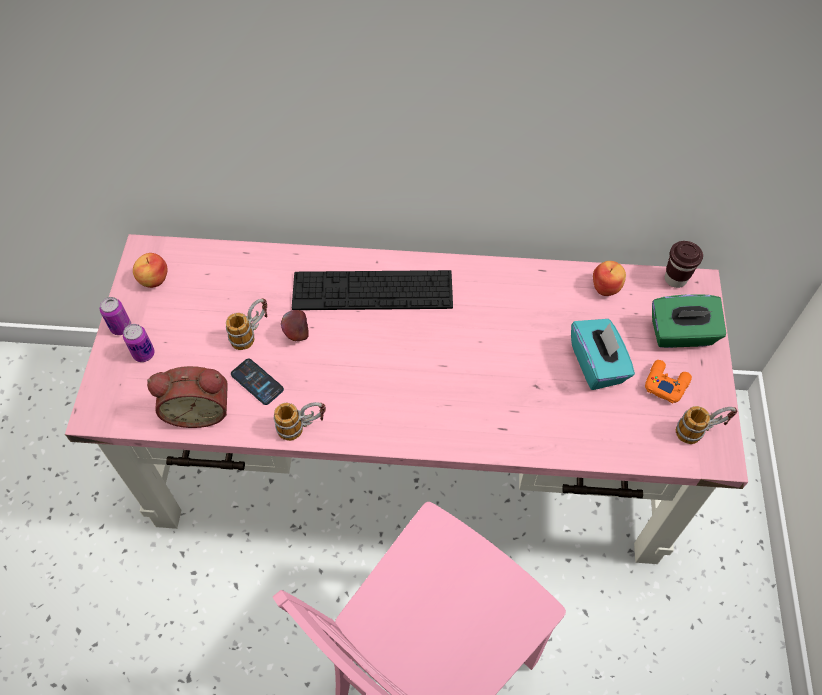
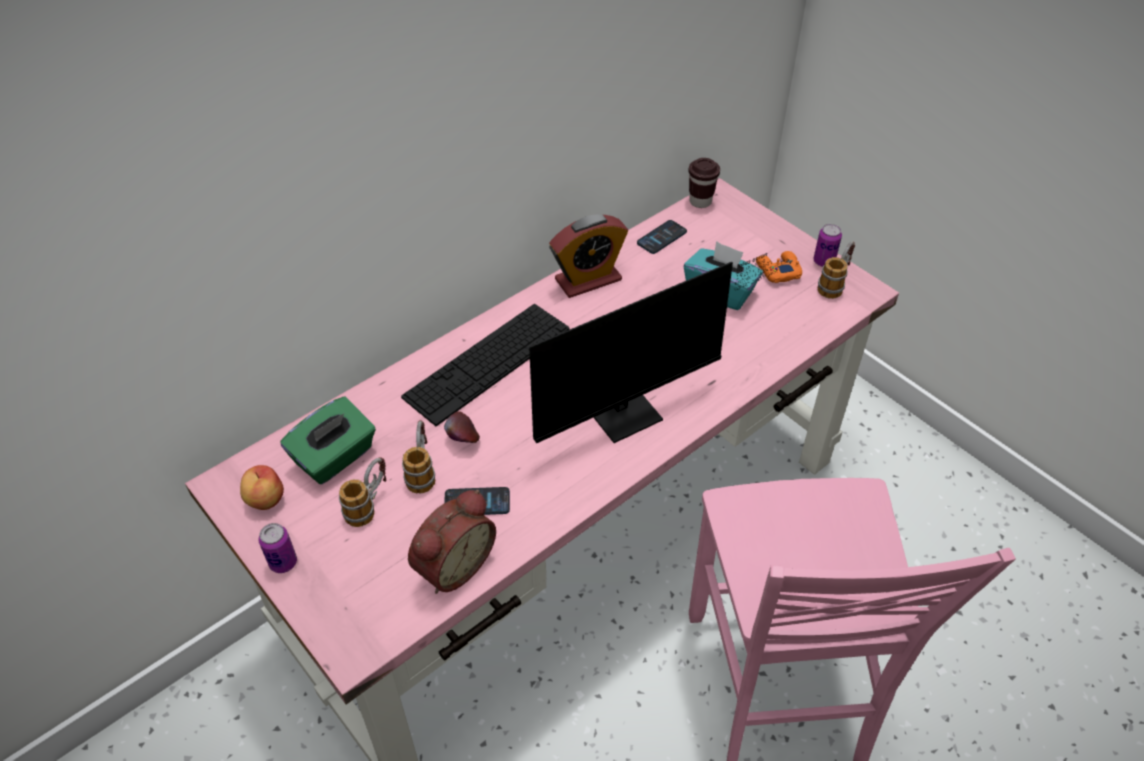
camera: 45 degrees left, 10 degrees down
can [123,324,155,362] -> can moved to [813,224,842,267]
mug [274,402,326,441] -> mug moved to [339,457,386,527]
apple [593,261,626,296] -> phone [637,220,687,254]
green tissue box [652,294,726,348] -> green tissue box moved to [280,397,376,484]
none -> monitor [529,253,789,443]
none -> alarm clock [549,215,628,298]

